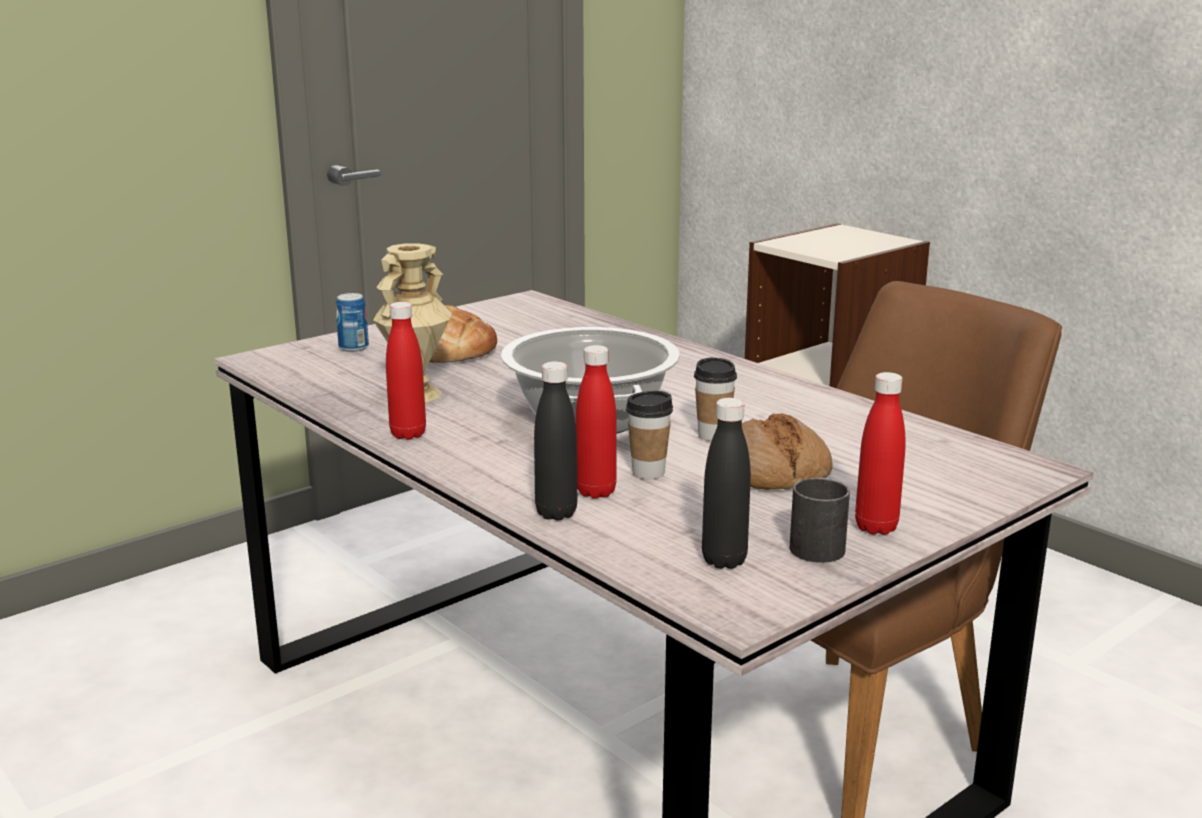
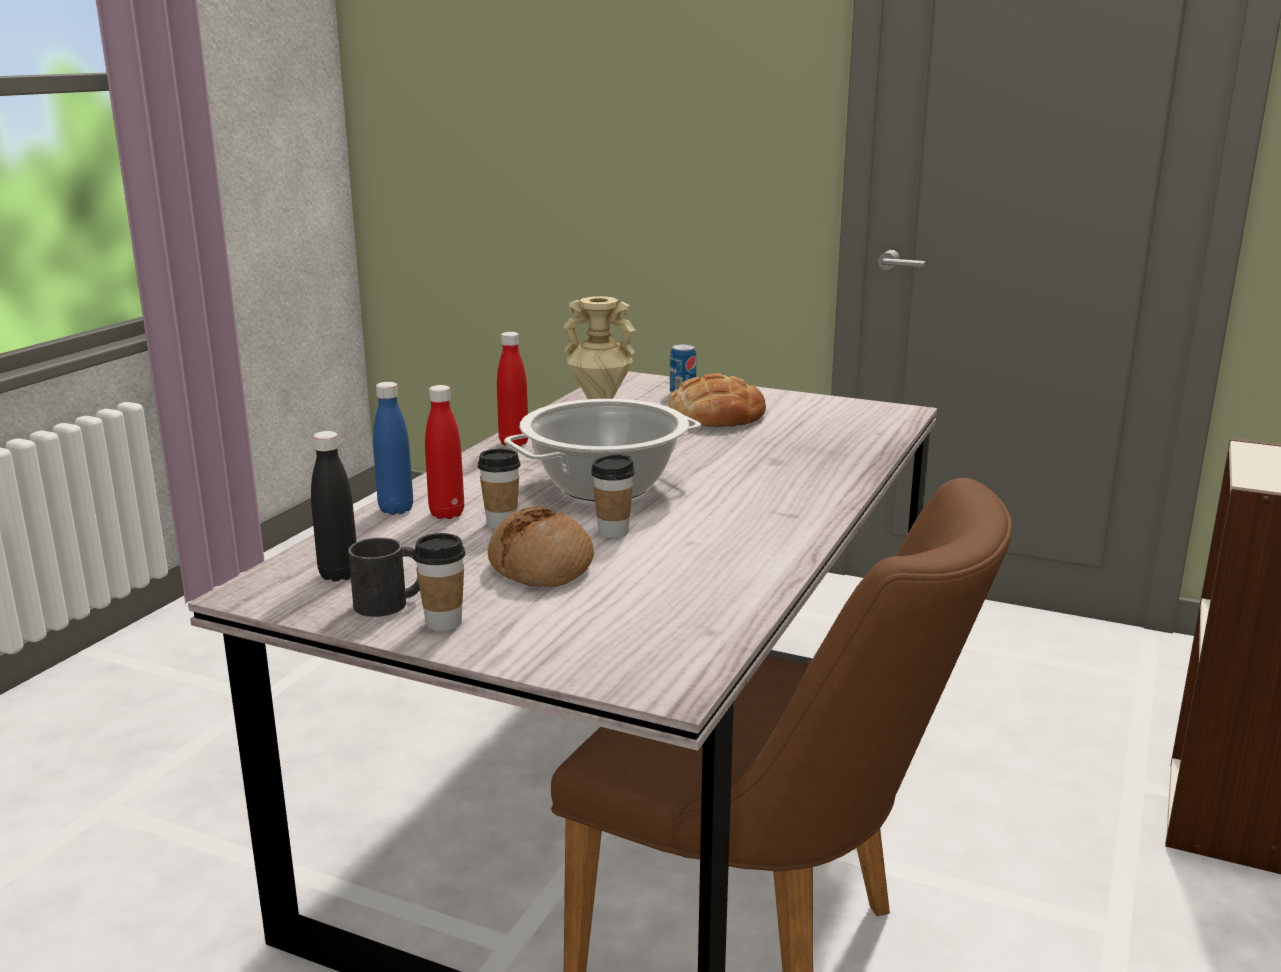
camera: 65 degrees right, 0 degrees up
black bottle [534,361,577,521] -> blue bottle [373,382,413,515]
red bottle [855,372,906,535] -> cup [413,533,466,631]

